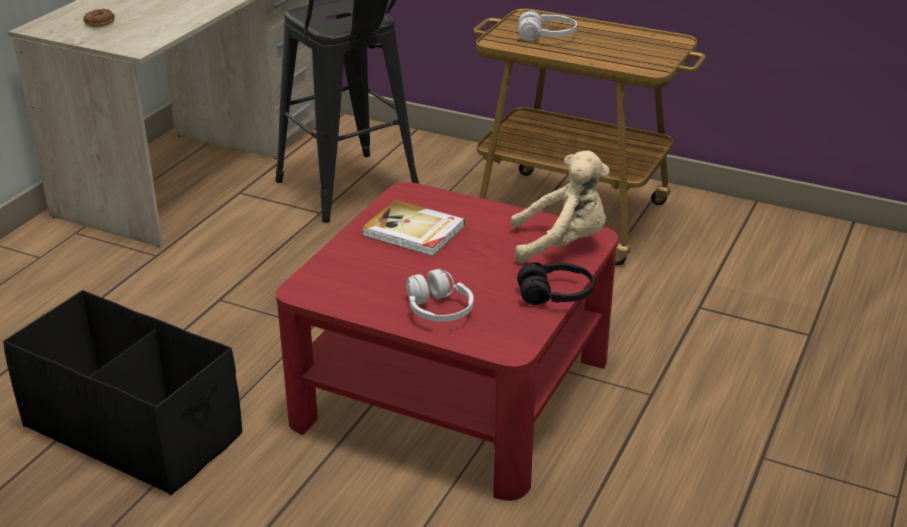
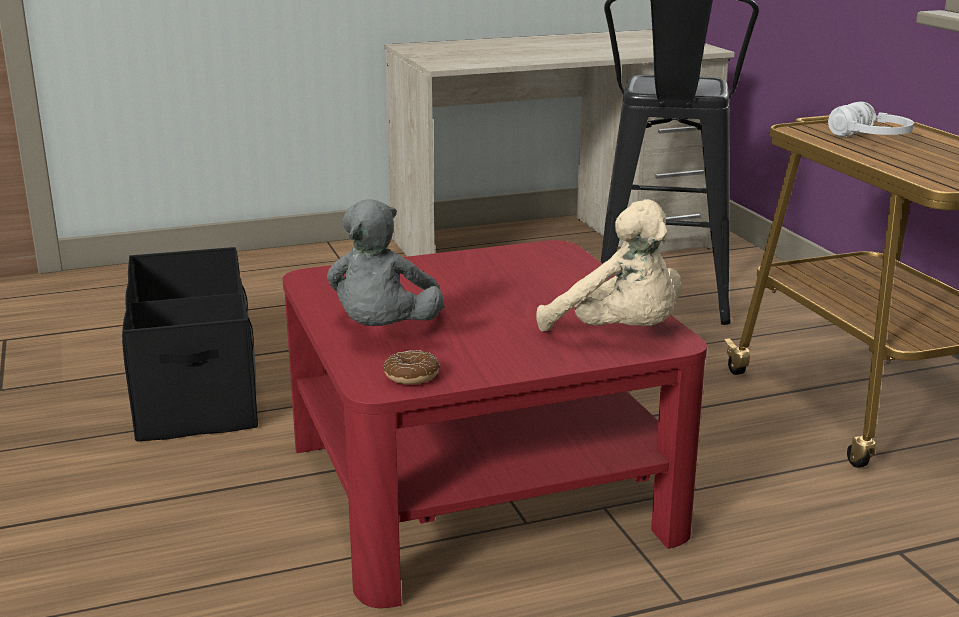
camera: 45 degrees right, 10 degrees down
donut [83,9,115,27] -> donut moved to [383,350,440,385]
book [362,200,465,256] -> none
white headphones [406,269,474,322] -> grey plush toy [327,199,444,326]
black headphones [517,262,594,305] -> none

